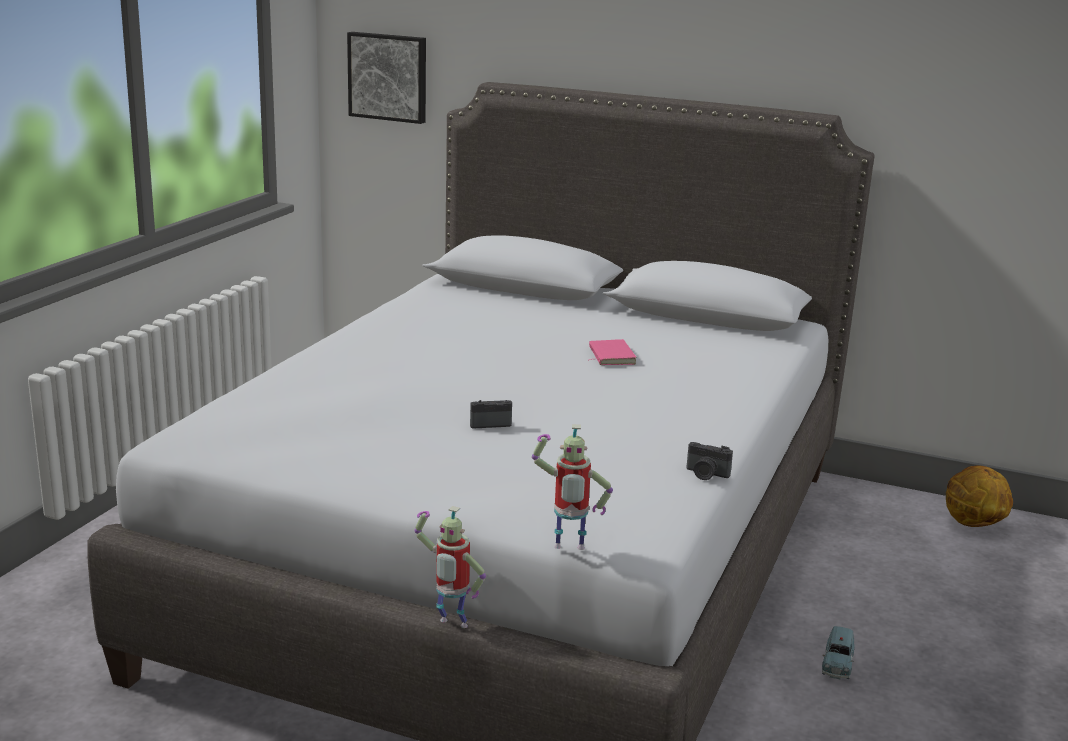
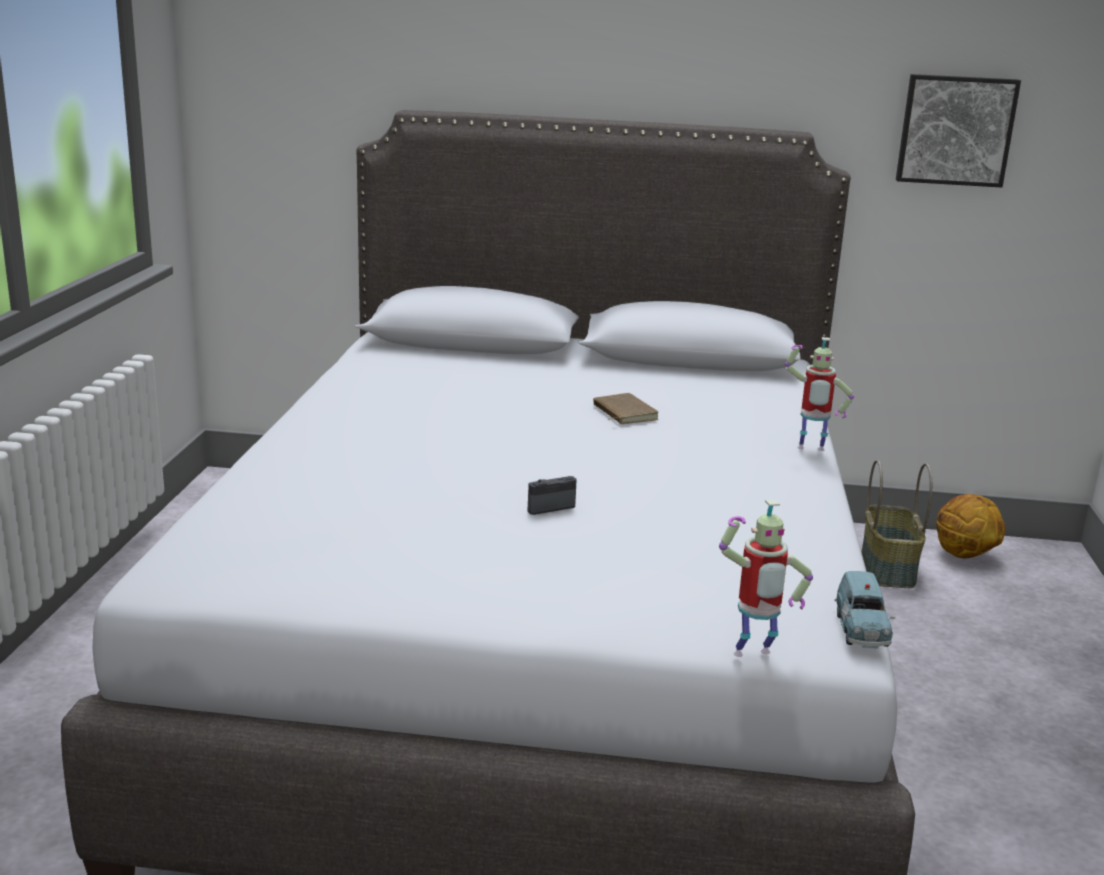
camera: 15 degrees left, 0 degrees up
picture [347,32,426,124] -> picture moved to [896,74,1021,188]
toy robot [414,506,486,628] -> toy robot moved to [785,337,854,451]
pink book [589,339,637,365] -> brown book [593,393,658,424]
camera [687,442,733,480] -> none
blue toy car [822,626,855,679] -> blue toy car moved to [835,571,895,649]
none -> basket [862,460,932,588]

